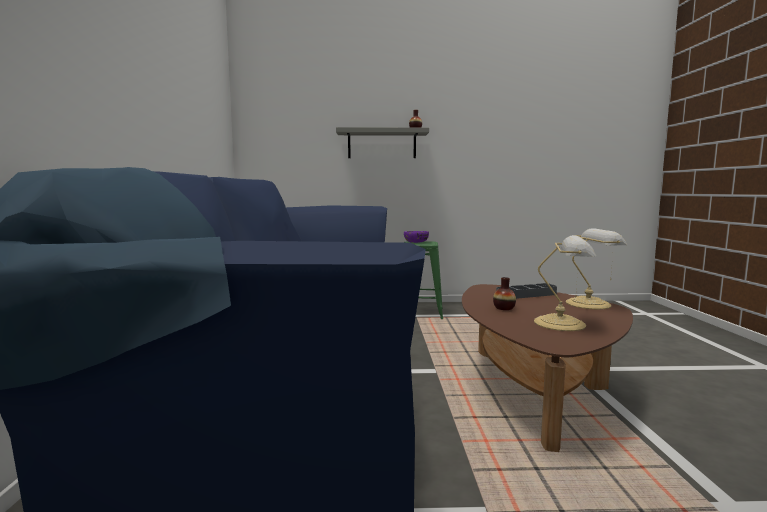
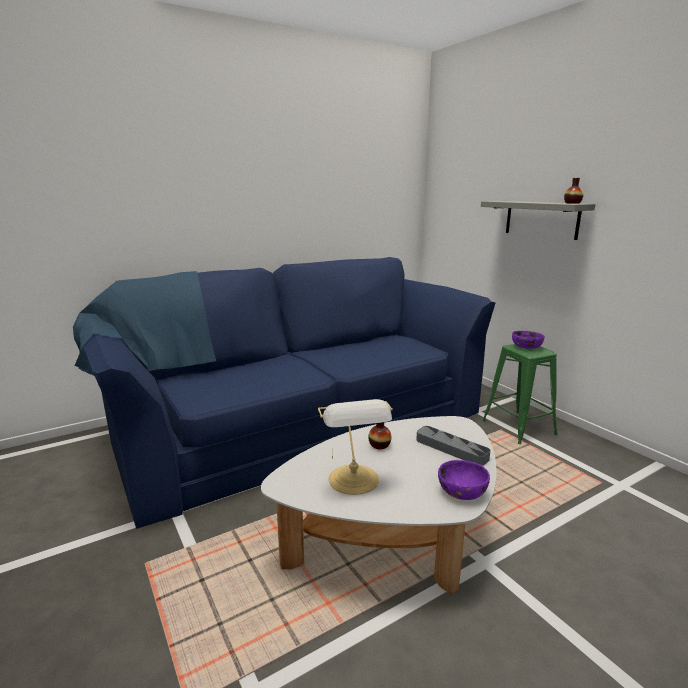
camera: 60 degrees right, 10 degrees up
brown coffee table [462,284,633,452] -> white coffee table [261,416,496,594]
table lamp [566,228,628,310] -> purple bowl [438,460,490,500]

